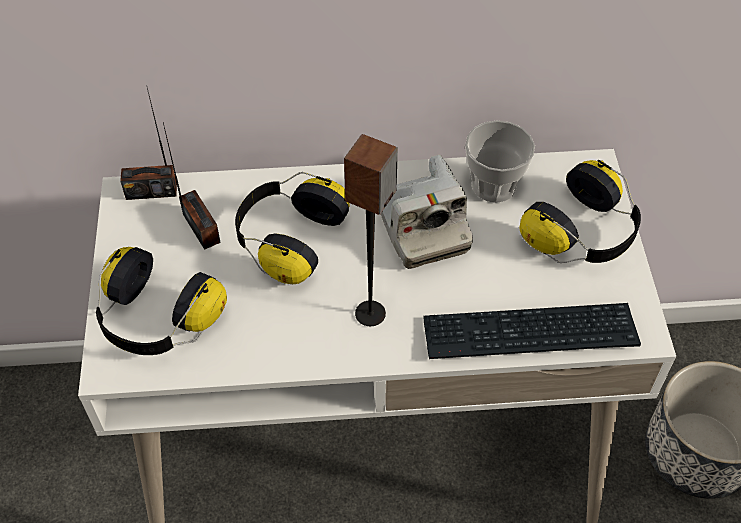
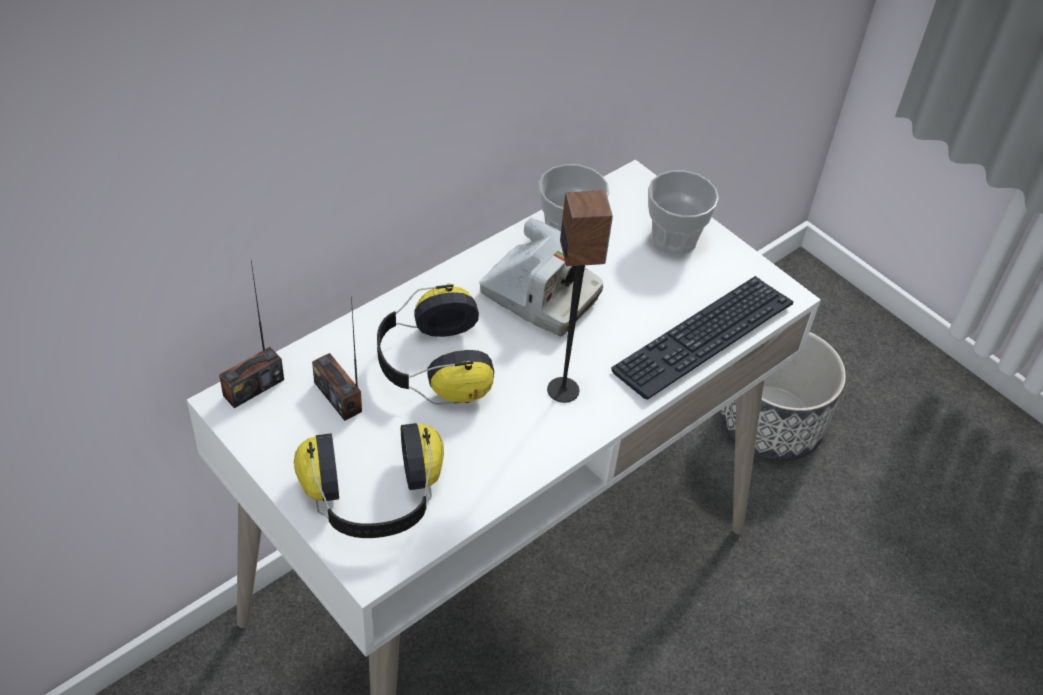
camera: 40 degrees left, 5 degrees down
radio [163,123,221,250] -> radio turned 150 degrees counterclockwise [312,297,362,421]
headphones [519,160,641,263] -> cup [648,170,719,255]

